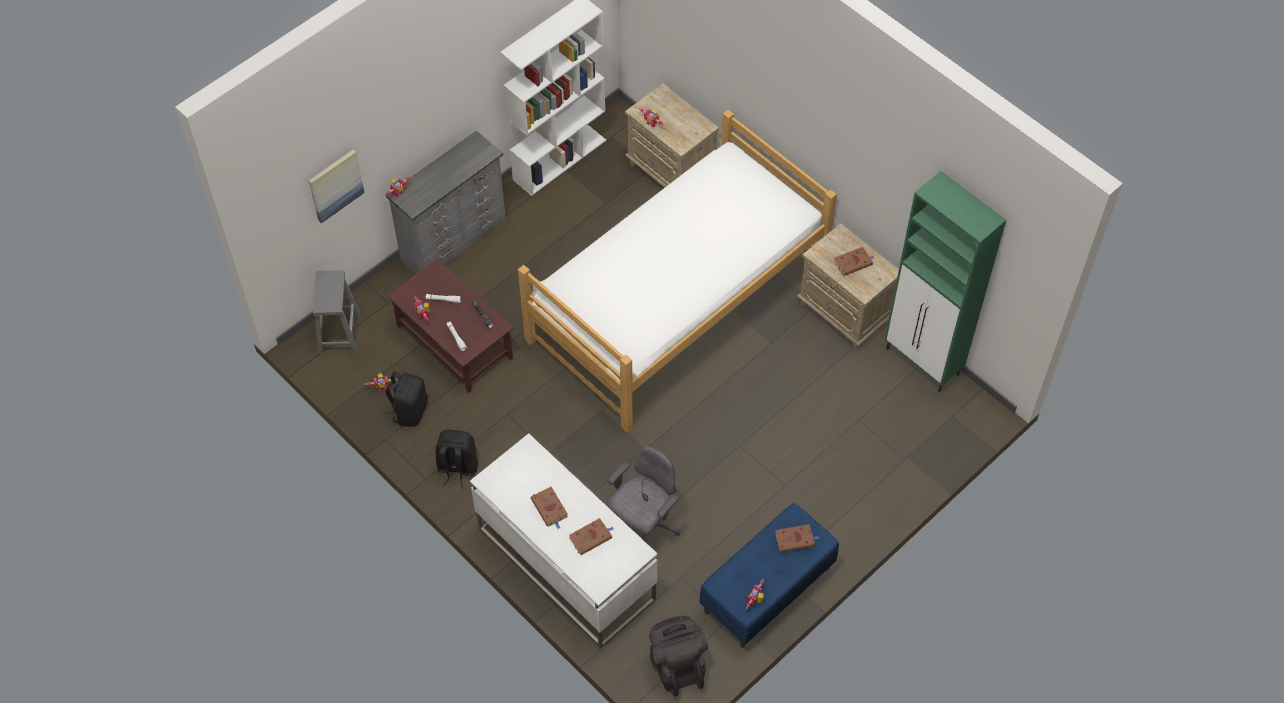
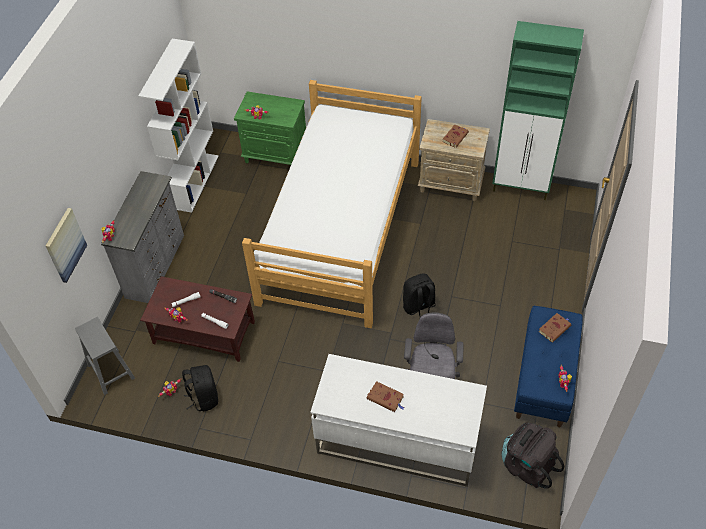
camera: 30 degrees left, 5 degrees down
black backpack [436,430,478,488] -> black backpack moved to [403,274,436,317]
brown book [569,518,613,555] -> none
beige nightstand [625,84,719,187] -> green nightstand [234,92,306,165]

